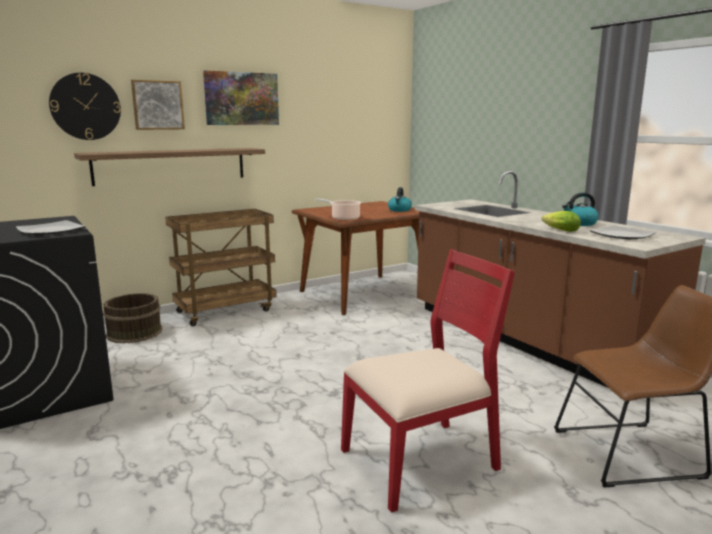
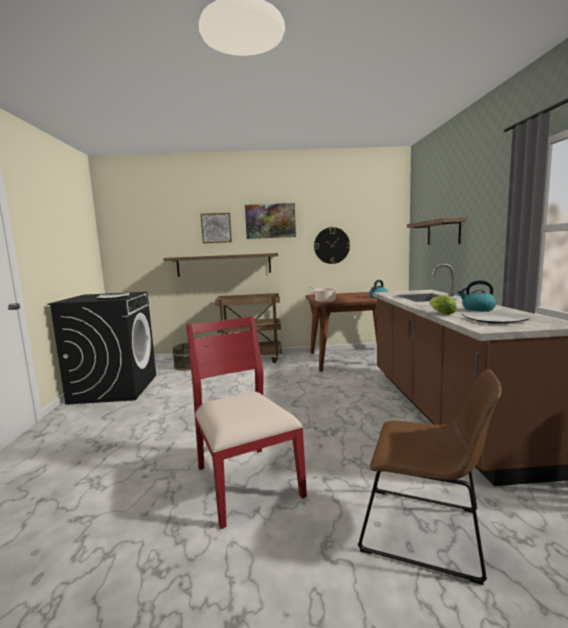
camera: 30 degrees right, 5 degrees down
wall clock [49,73,121,140] -> wall clock moved to [314,227,350,264]
red chair [341,249,515,513] -> red chair turned 120 degrees counterclockwise [186,316,307,529]
none -> shelf [407,217,466,245]

